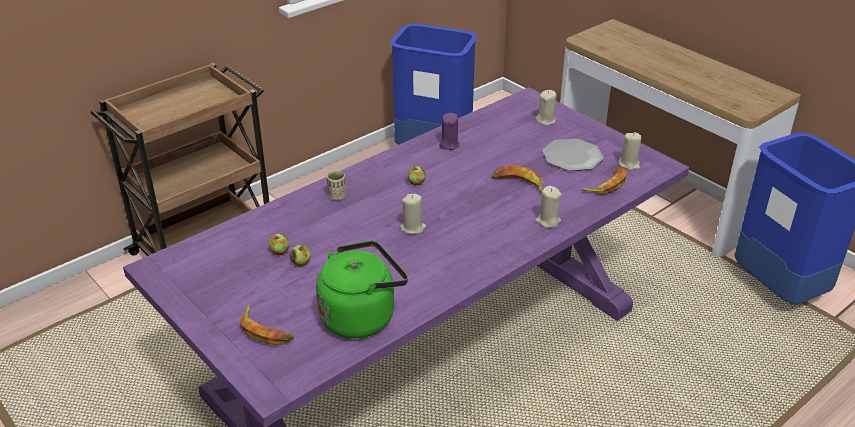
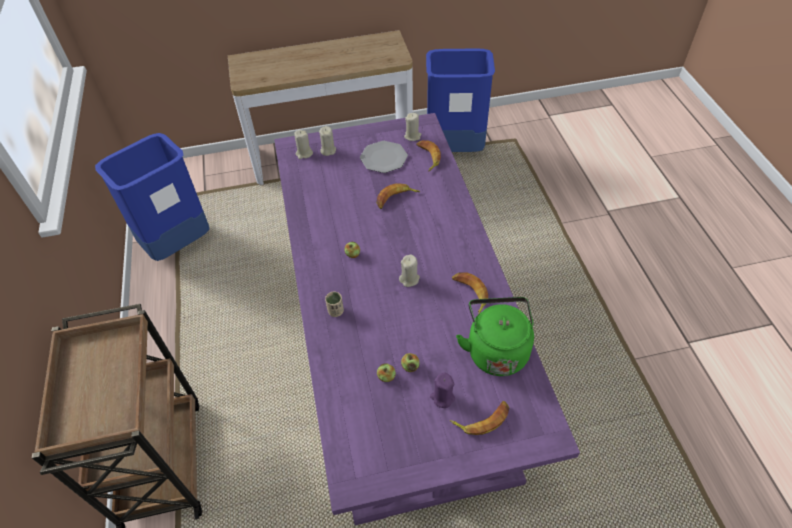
camera: 60 degrees left, 15 degrees up
purple candle [439,113,460,150] -> purple candle moved to [430,373,455,408]
beige candle [535,186,562,228] -> beige candle moved to [294,130,313,159]
none -> banana [452,272,488,315]

